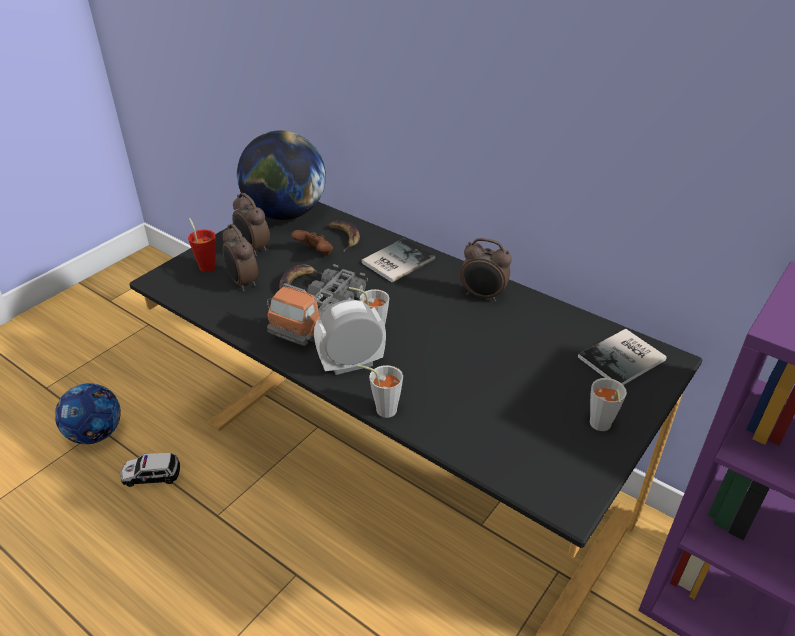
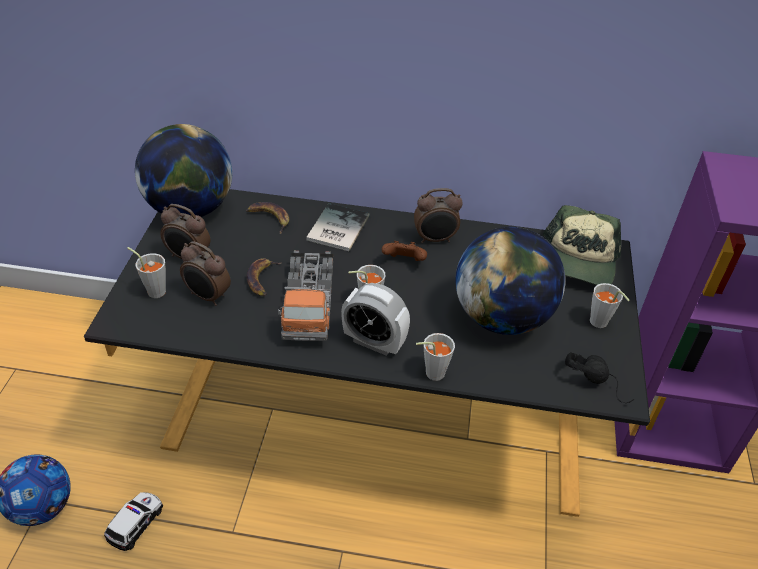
camera: 30 degrees left, 5 degrees up
toy car [120,453,180,487] -> toy car turned 150 degrees clockwise [104,492,163,551]
red cup [188,218,216,272] -> grey cup [127,247,166,298]
brown game controller [291,230,333,255] -> brown game controller moved to [382,241,427,261]
alarm clock [314,300,386,375] -> alarm clock turned 105 degrees counterclockwise [341,283,410,356]
book [578,329,667,385] -> cap [543,205,621,285]
none -> globe [455,227,565,335]
none -> black headphones [565,352,634,403]

